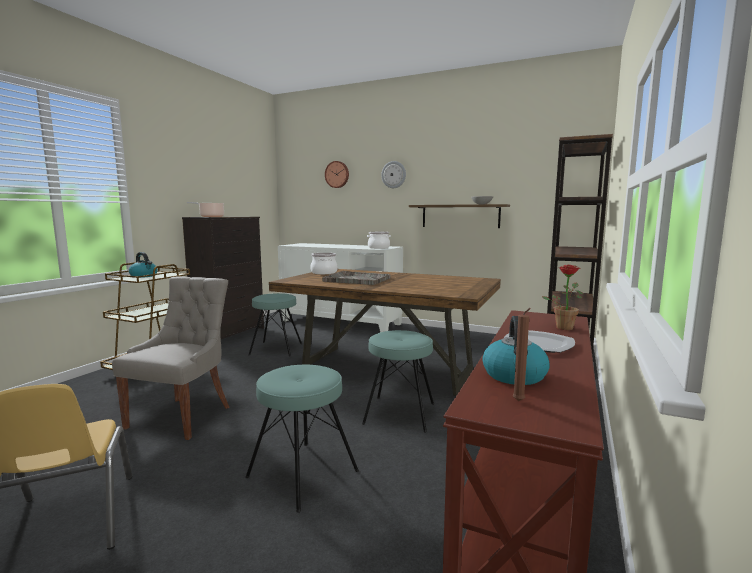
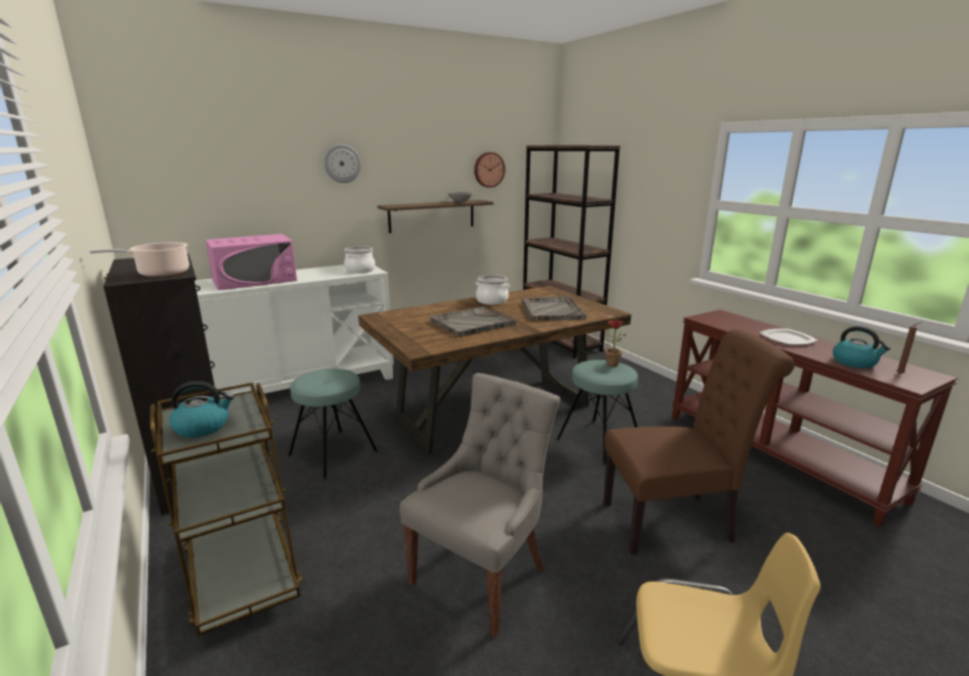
camera: 55 degrees left, 10 degrees up
grey chair [112,276,230,440] -> grey chair turned 75 degrees clockwise [400,373,561,637]
turquoise stool [245,365,359,513] -> brown chair [603,329,795,555]
cooking pot [310,253,338,274] -> cooking pot moved to [475,275,509,305]
wall clock [325,161,349,188] -> wall clock moved to [474,152,505,188]
potted plant [542,265,583,330] -> potted plant moved to [605,320,626,367]
none -> pink microwave [206,234,297,290]
none -> grey tray [521,296,587,321]

